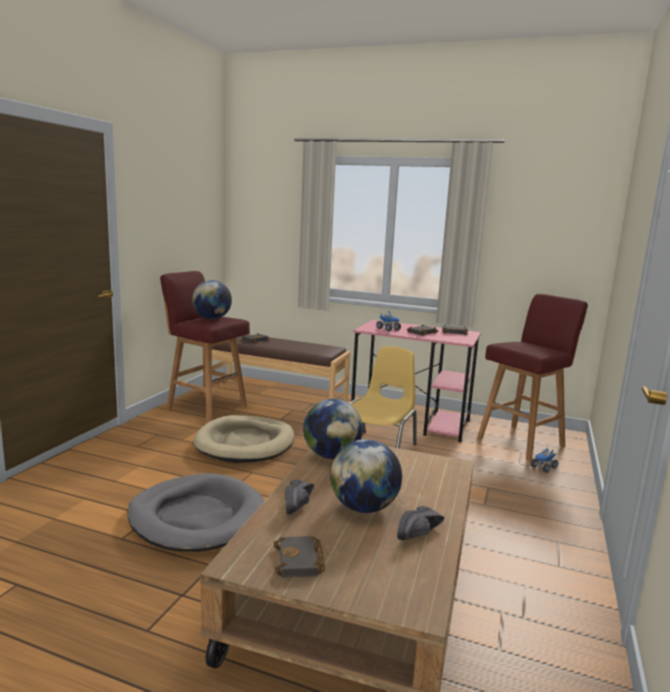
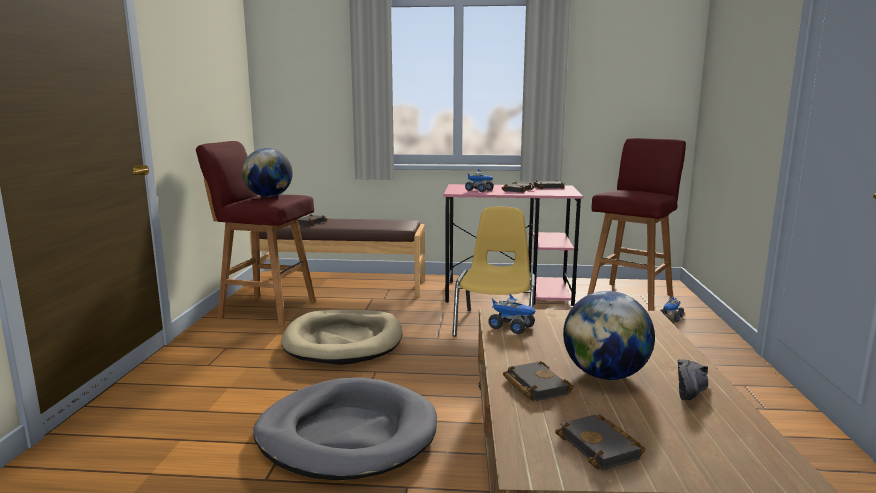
camera: 15 degrees left, 0 degrees up
black shoe [285,480,314,514] -> black book [503,361,574,401]
globe [303,399,363,459] -> toy truck [488,293,536,334]

